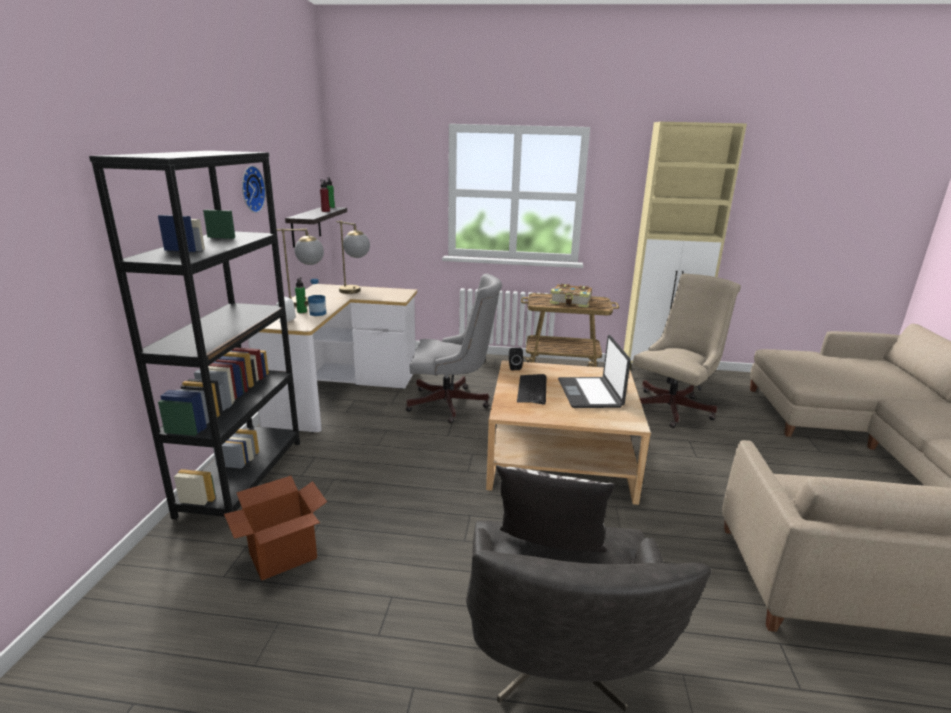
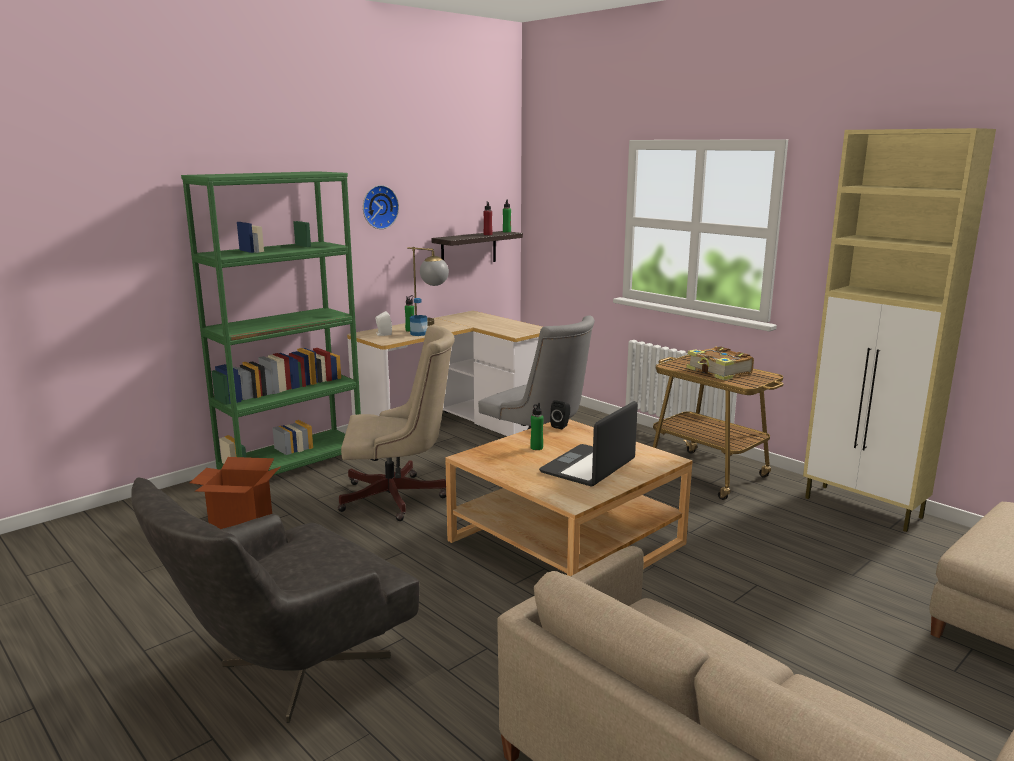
camera: 40 degrees right, 5 degrees down
black bookcase [89,151,300,524] -> green bookcase [181,171,361,475]
table lamp [336,221,370,294] -> none
pillow [496,465,615,553] -> none
keyboard [517,374,546,405] -> green bottle [530,403,544,450]
beige office chair [633,274,741,428] -> beige office chair moved to [338,325,455,521]

